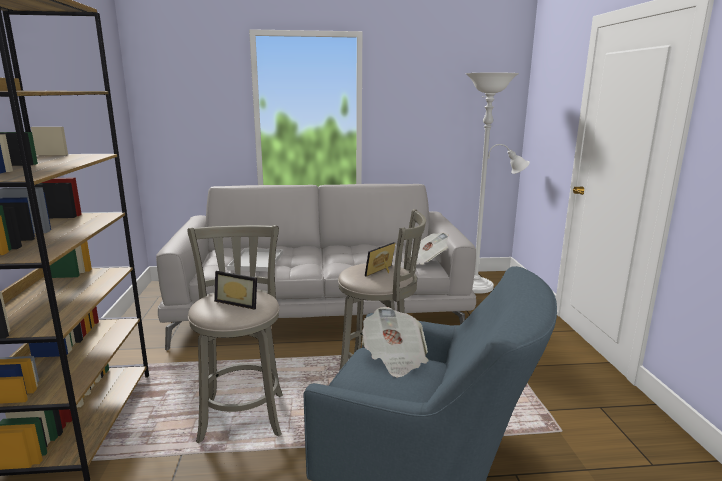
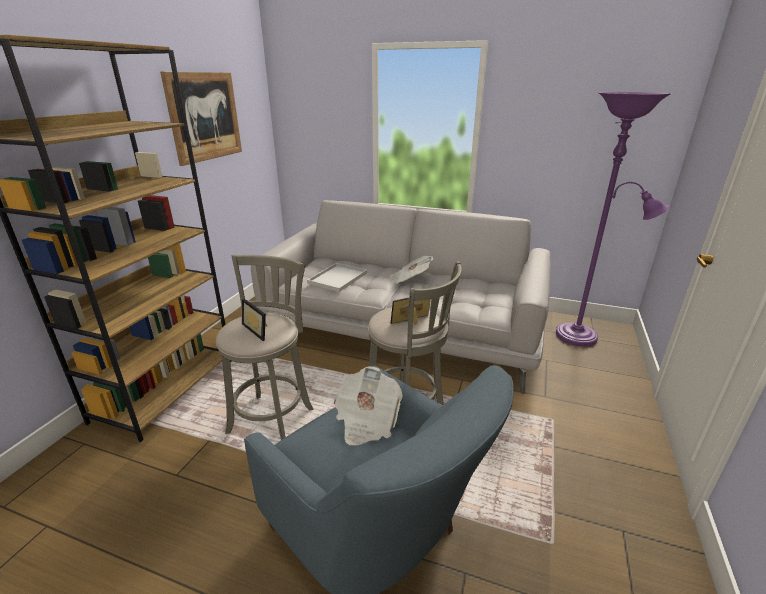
camera: 25 degrees right, 10 degrees up
newspaper [403,233,449,265] -> newspaper moved to [390,255,433,284]
white floor lamp [465,72,530,294] -> purple floor lamp [556,92,671,347]
none -> picture [160,71,242,166]

